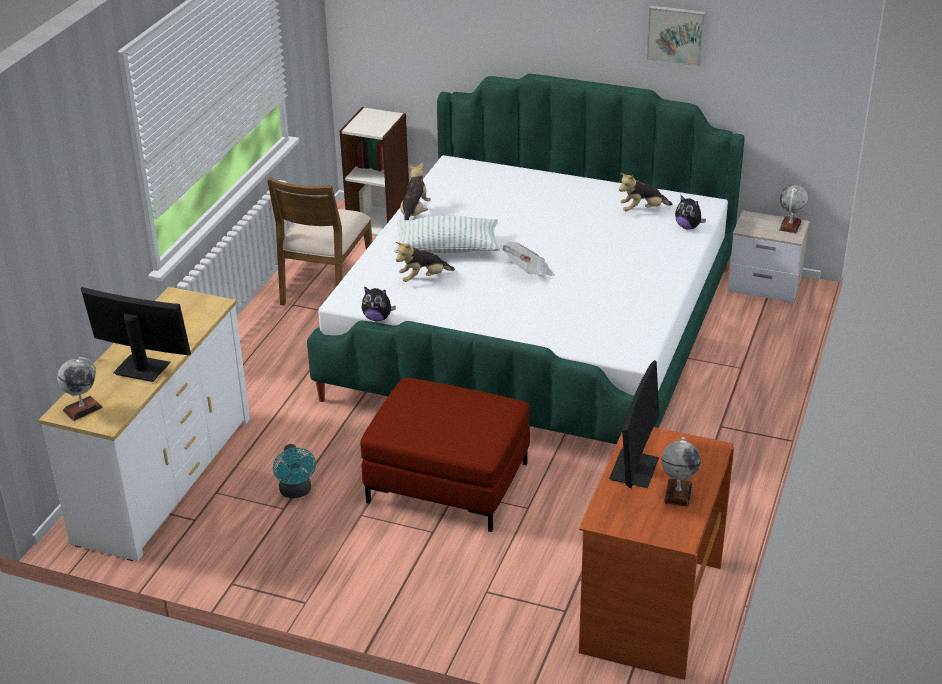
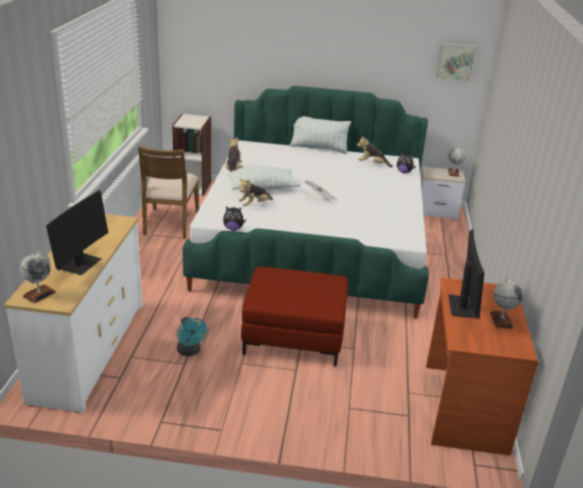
camera: 15 degrees left, 5 degrees down
monitor [81,287,191,382] -> monitor turned 105 degrees clockwise [46,190,108,275]
plush toy [619,173,673,211] -> plush toy turned 45 degrees clockwise [357,136,393,168]
picture [646,5,706,67] -> picture moved to [436,43,476,81]
none -> pillow [290,116,351,154]

